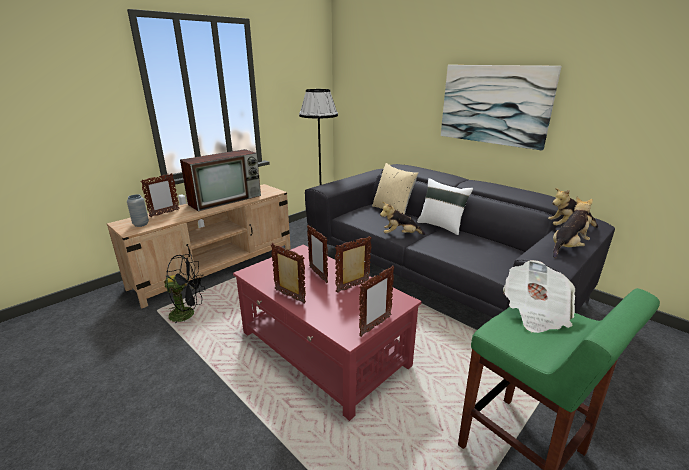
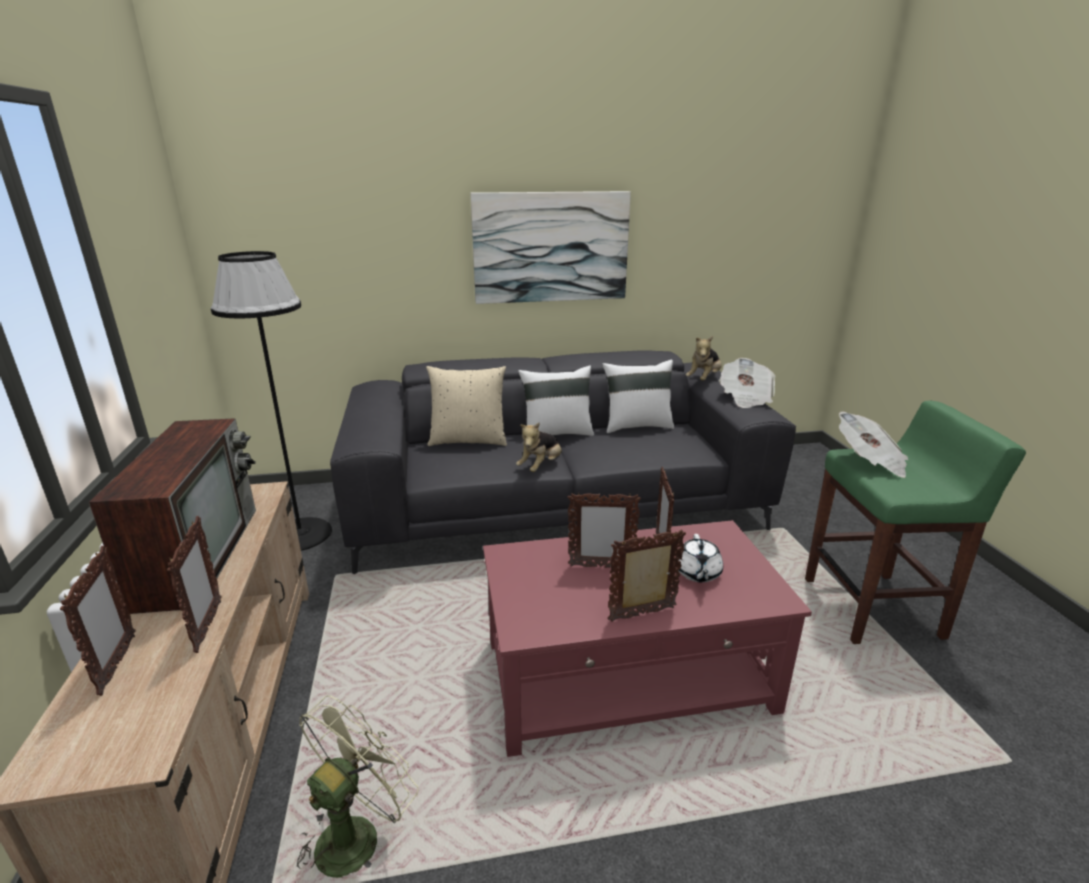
camera: 55 degrees left, 0 degrees up
grey vase [127,194,149,227] -> none
black fan [164,254,205,323] -> green fan [296,695,418,878]
picture frame [359,265,395,337] -> picture frame moved to [167,516,221,653]
plush toy [553,197,593,258] -> newspaper [719,358,775,408]
none -> white pillow [603,360,674,433]
none -> white teapot [676,534,723,582]

